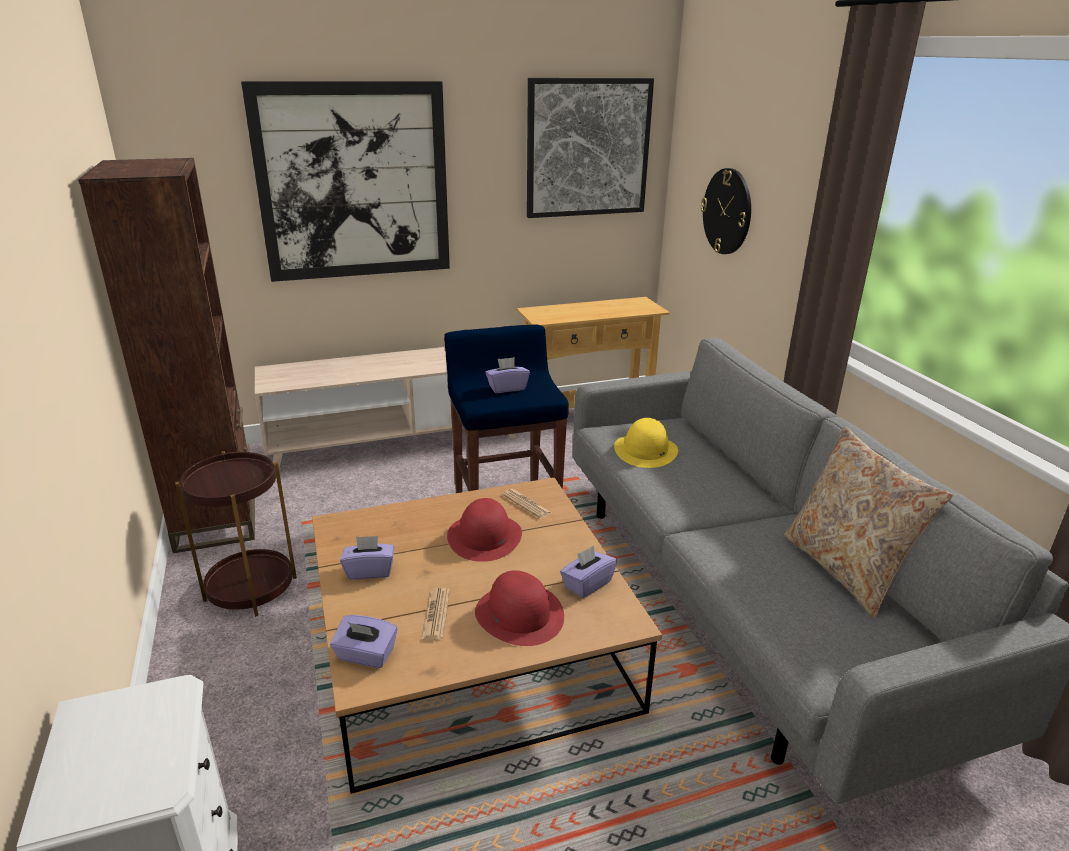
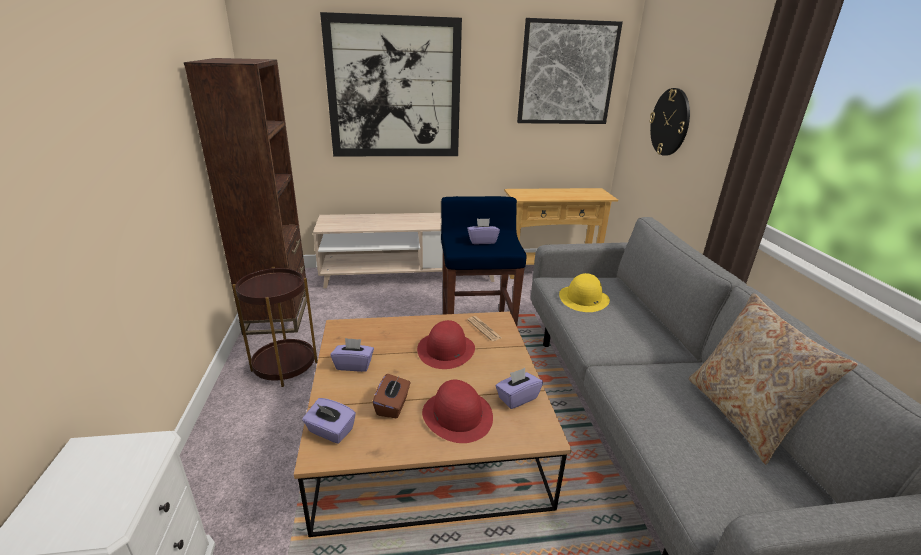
camera: 10 degrees right, 0 degrees up
newspaper [421,588,450,640] -> brown tissue box [372,374,410,419]

